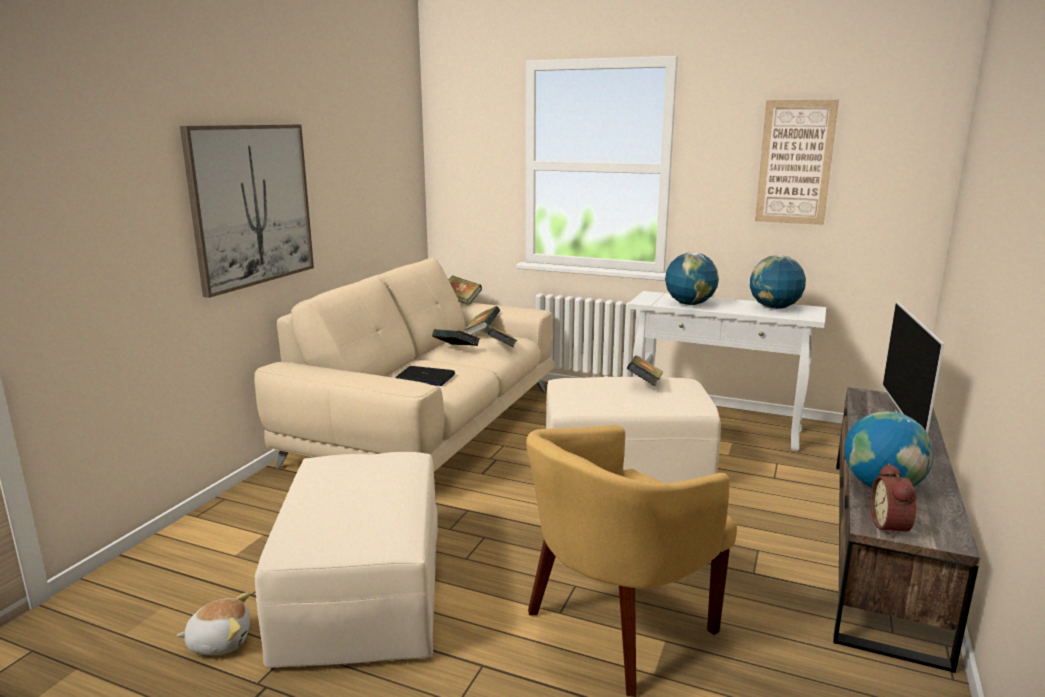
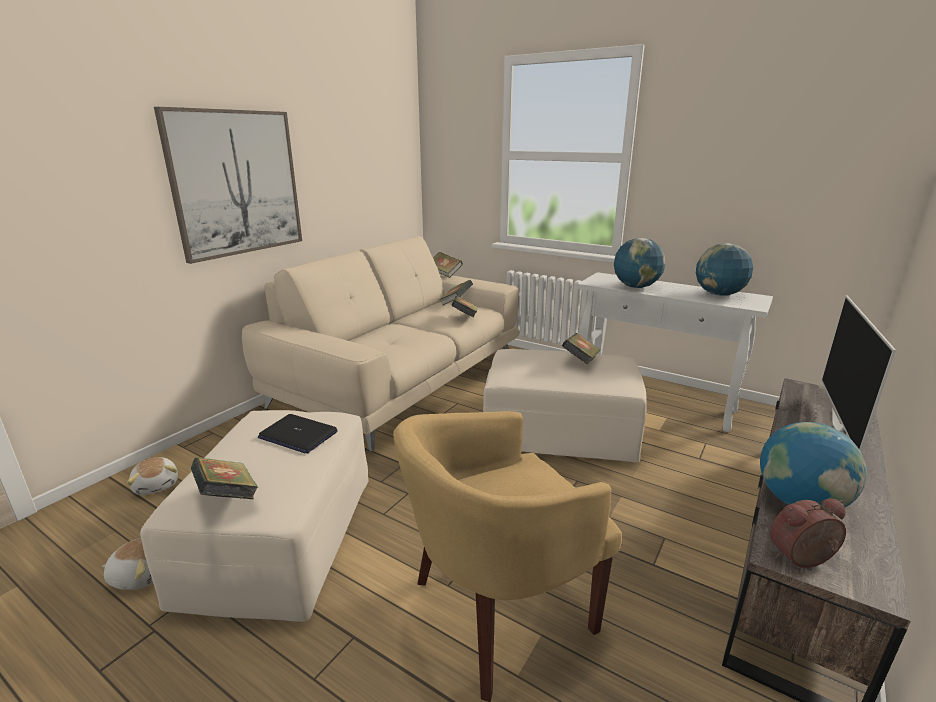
camera: 10 degrees right, 5 degrees up
laptop [395,366,455,386] -> laptop moved to [258,414,338,453]
book [432,329,480,346] -> book moved to [191,457,258,499]
picture [755,100,839,225] -> none
alarm clock [871,463,916,538] -> alarm clock turned 60 degrees clockwise [770,499,846,568]
none -> plush toy [127,457,178,495]

